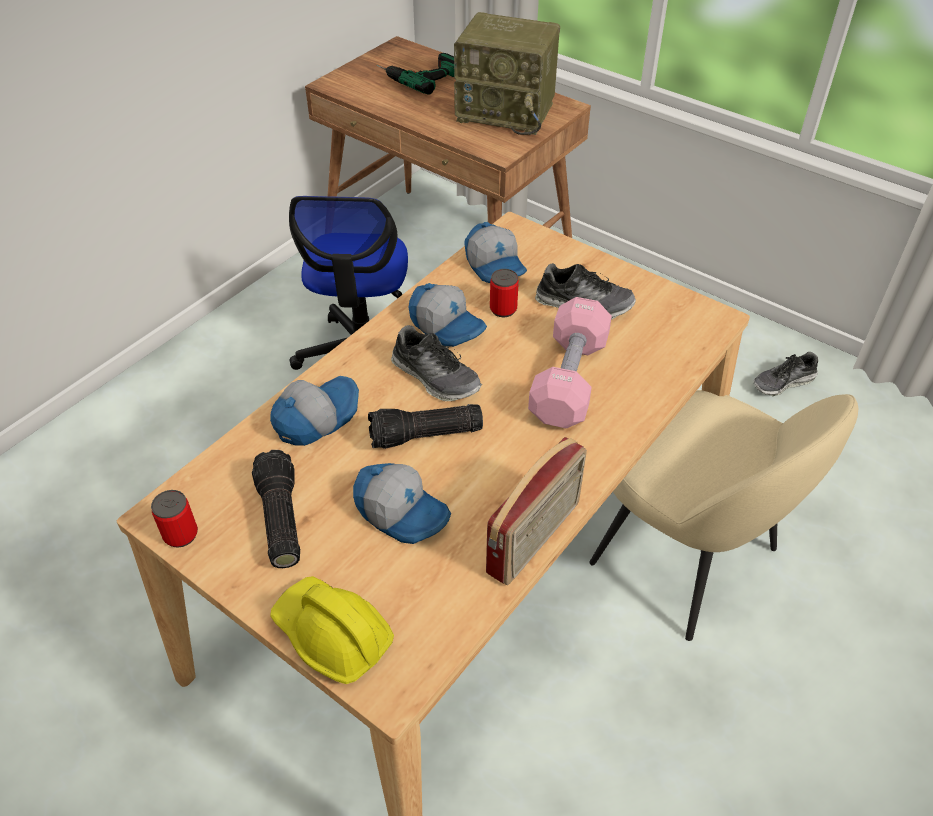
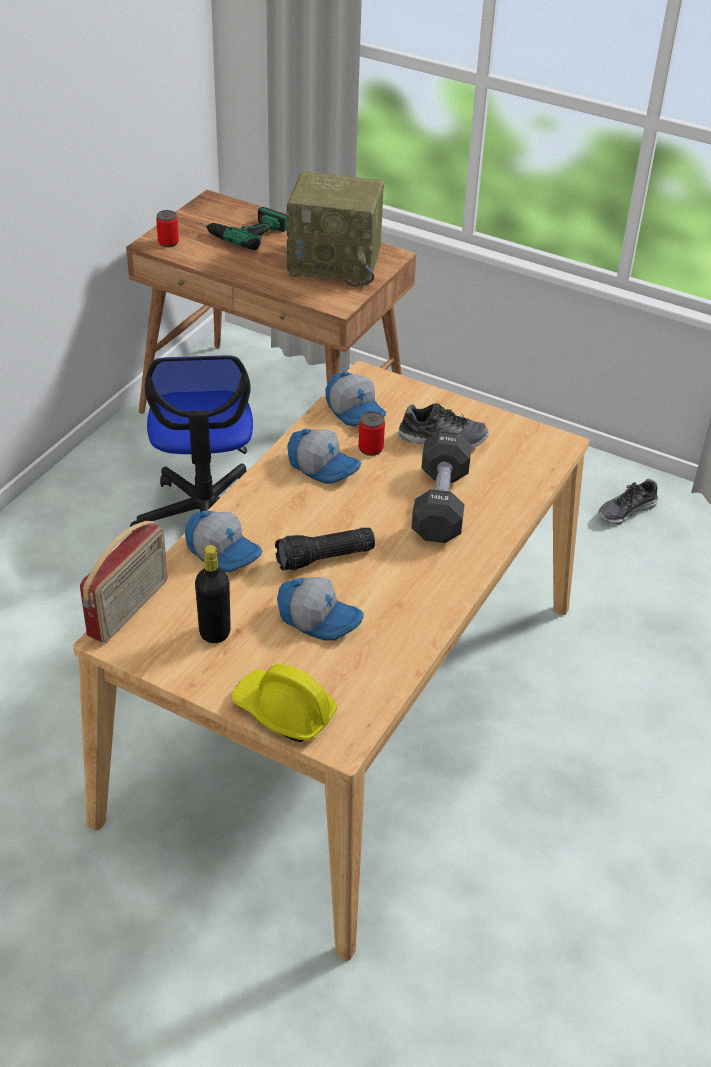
camera: 10 degrees left, 5 degrees down
can [151,490,198,548] -> can moved to [156,210,179,247]
flashlight [252,450,300,568] -> black bottle [195,545,231,643]
cap [270,376,359,446] -> cap turned 90 degrees clockwise [185,511,262,572]
shoe [391,325,482,401] -> none
radio [486,437,587,585] -> radio moved to [80,520,168,643]
pink dumbbell [528,297,612,428] -> black dumbbell [411,431,472,543]
beige chair [589,390,858,641] -> none

